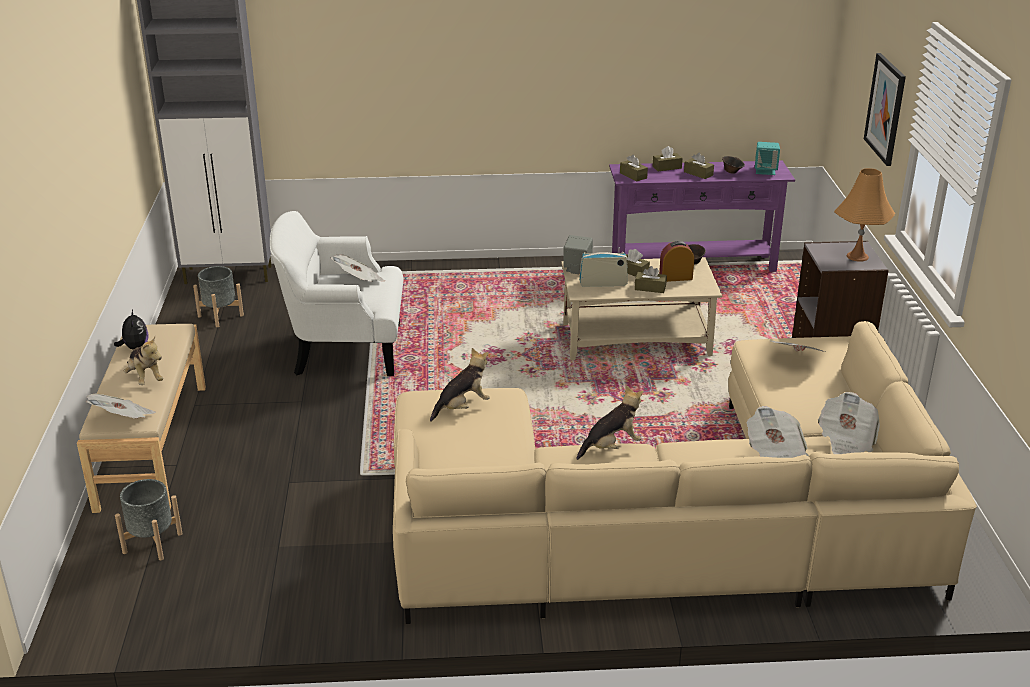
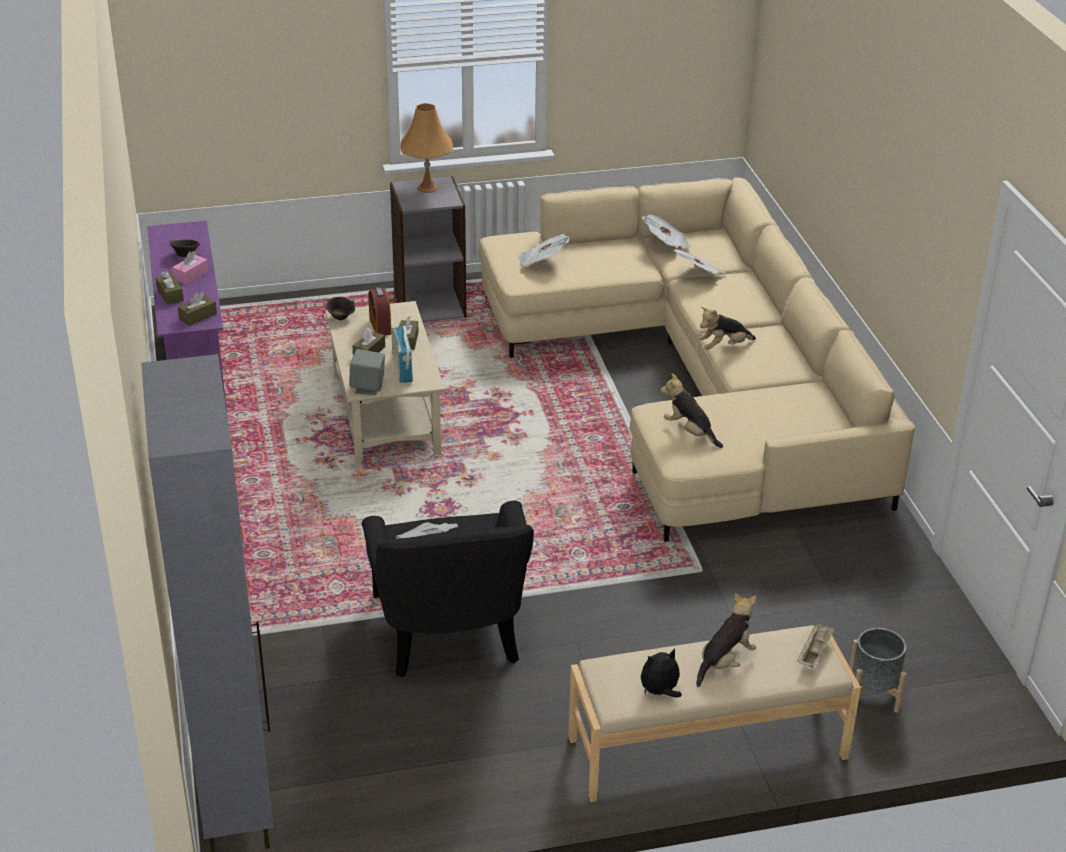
camera: 100 degrees left, 5 degrees up
newspaper [86,394,156,419] -> beige tray [797,623,835,668]
grey planter [193,266,244,327] -> none
white armchair [270,211,403,376] -> black armchair [362,501,534,677]
plush toy [577,385,643,460] -> plush toy turned 75 degrees counterclockwise [699,307,756,350]
brown tissue box [684,153,714,179] -> pink tissue box [172,251,208,284]
turquoise speaker [755,142,780,175] -> none
picture [864,53,906,166] -> none

